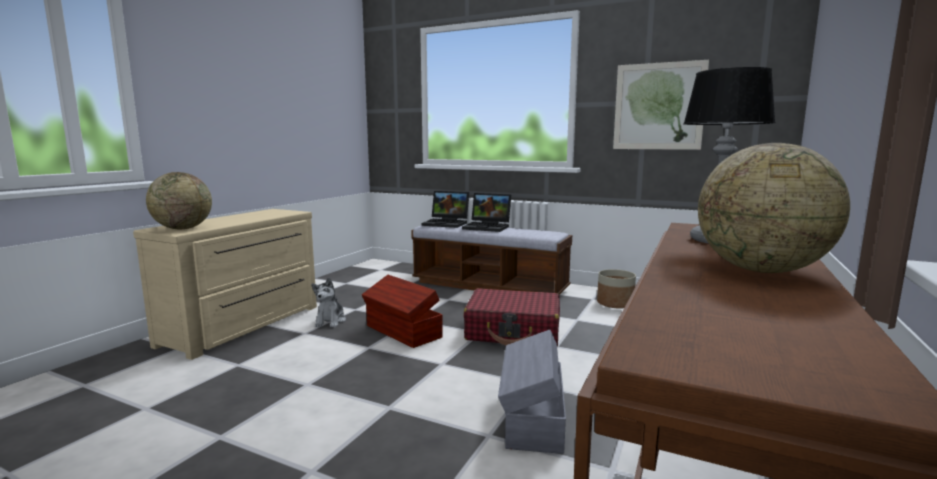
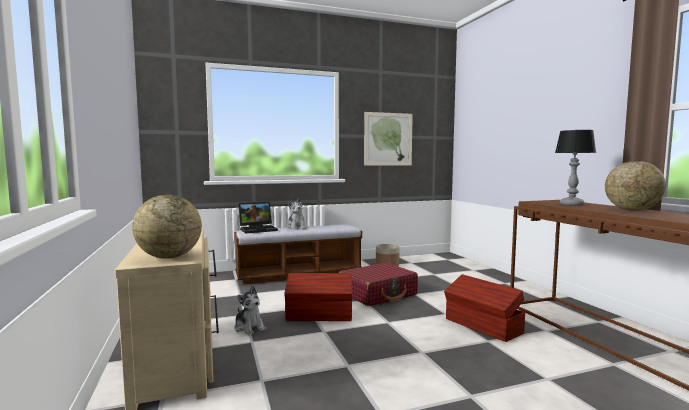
camera: 45 degrees left, 5 degrees down
laptop [462,193,511,232] -> plush toy [287,198,306,230]
grey storage box [498,330,566,454] -> brown storage box [444,274,525,342]

